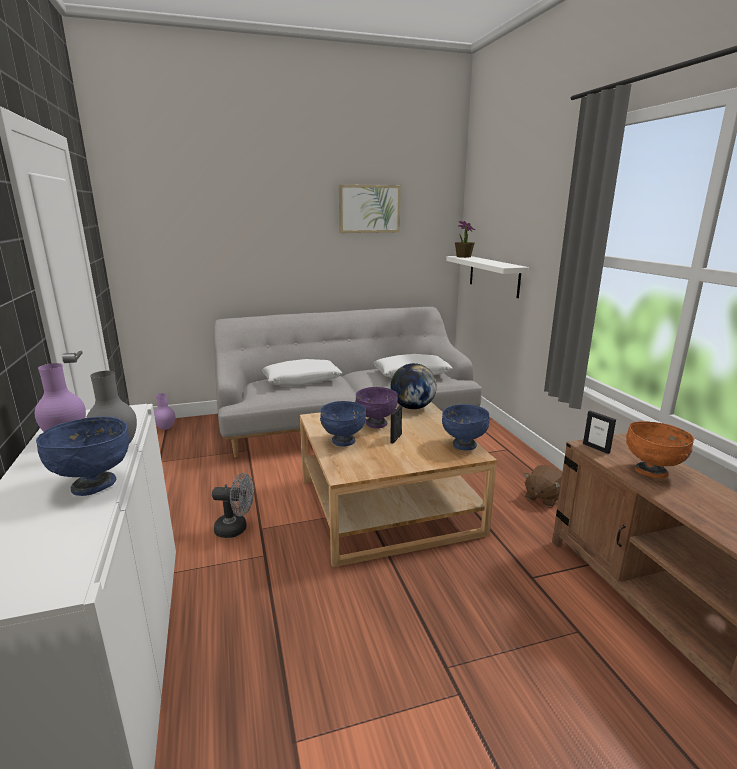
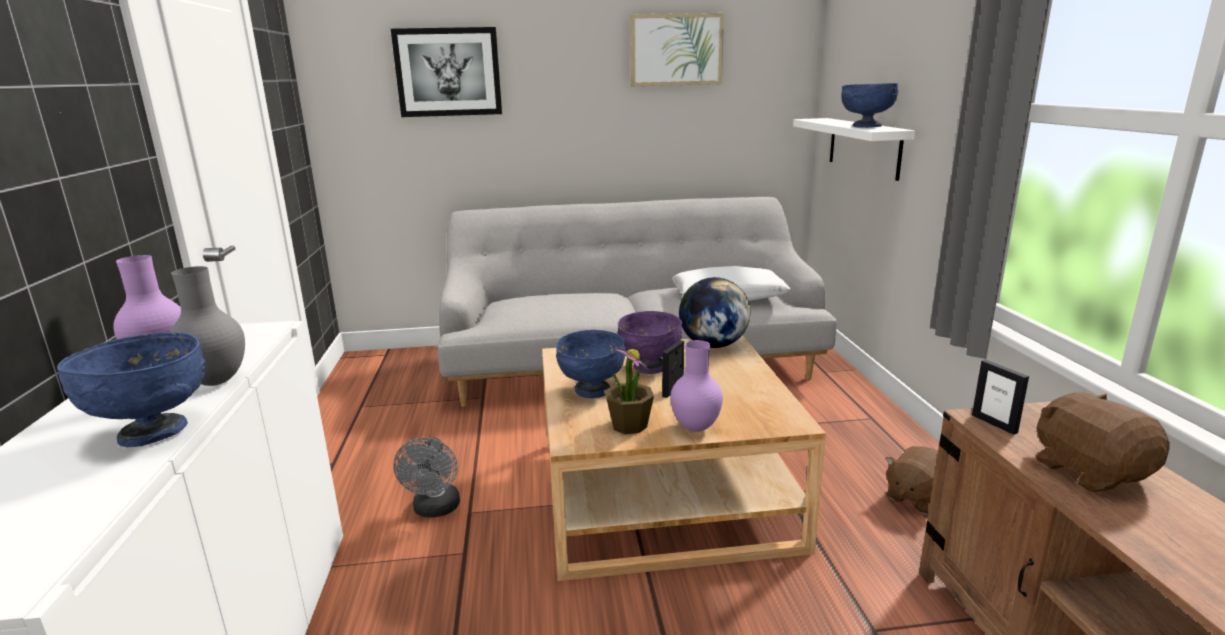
camera: 10 degrees right, 0 degrees up
purple vase [154,393,175,430] -> purple vase moved to [670,340,723,432]
grey fan [212,473,254,538] -> grey fan turned 75 degrees clockwise [393,438,460,517]
white pillow [262,359,342,386] -> none
blue bowl [442,404,490,451] -> blue bowl moved to [841,83,898,128]
potted plant [455,221,475,258] -> potted plant moved to [605,342,654,434]
orange bowl [626,421,694,478] -> brown plush toy [1036,392,1169,492]
none -> picture [391,27,502,117]

